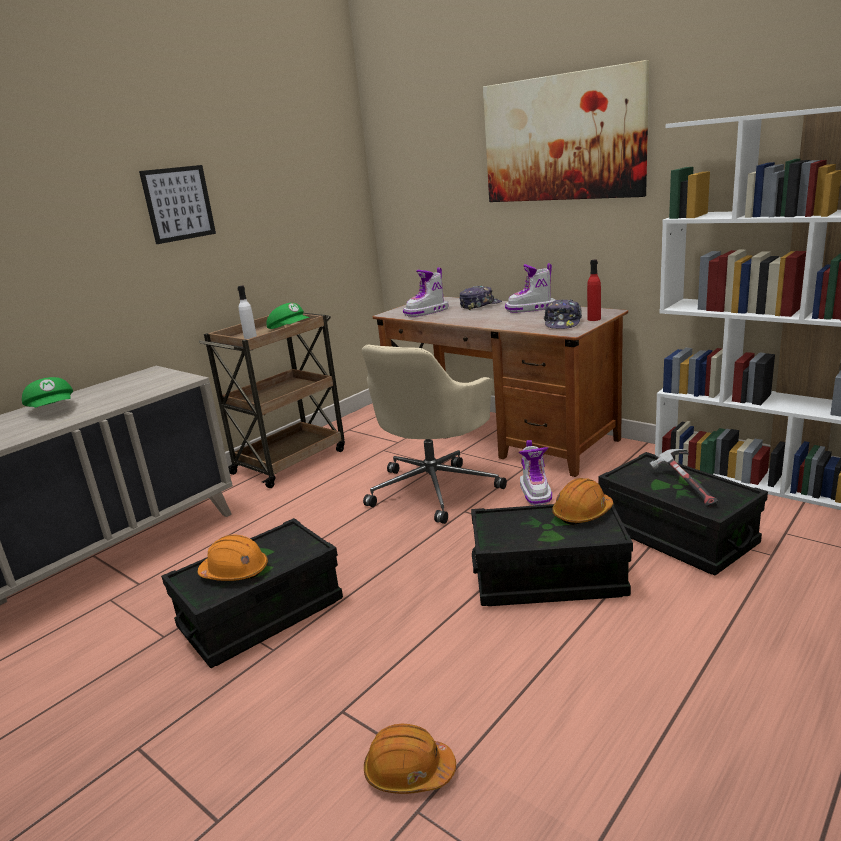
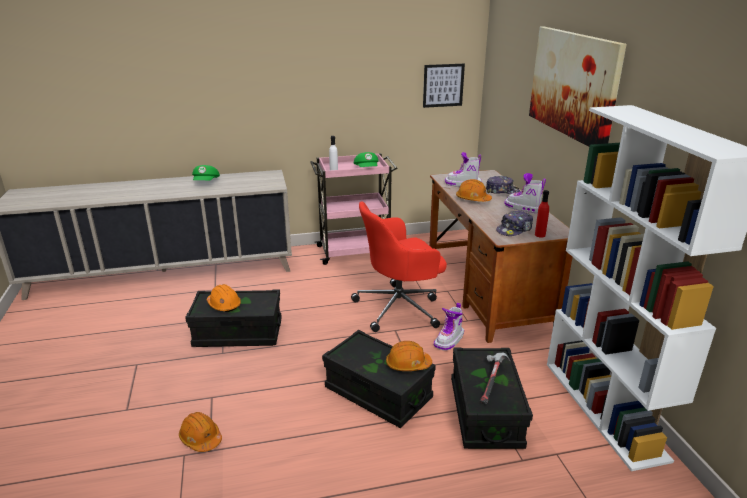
camera: 35 degrees right, 5 degrees up
picture [139,165,216,244] -> picture moved to [423,64,465,108]
brown cart [199,313,345,488] -> pink cart [310,153,397,265]
beige office chair [362,345,507,524] -> red office chair [351,201,447,332]
none -> orange hard hat [456,179,492,202]

